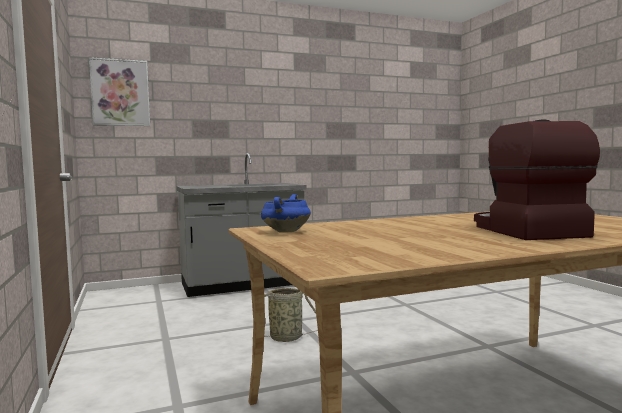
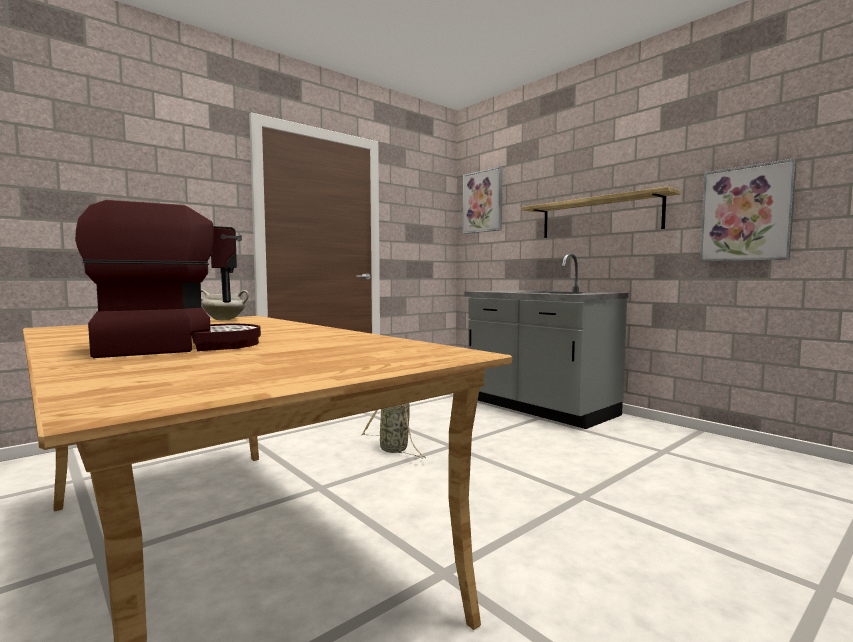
camera: 70 degrees right, 0 degrees up
blue cooking pot [261,194,311,233] -> white cooking pot [201,289,249,320]
none -> shelf [521,186,681,238]
none -> picture [700,158,797,262]

